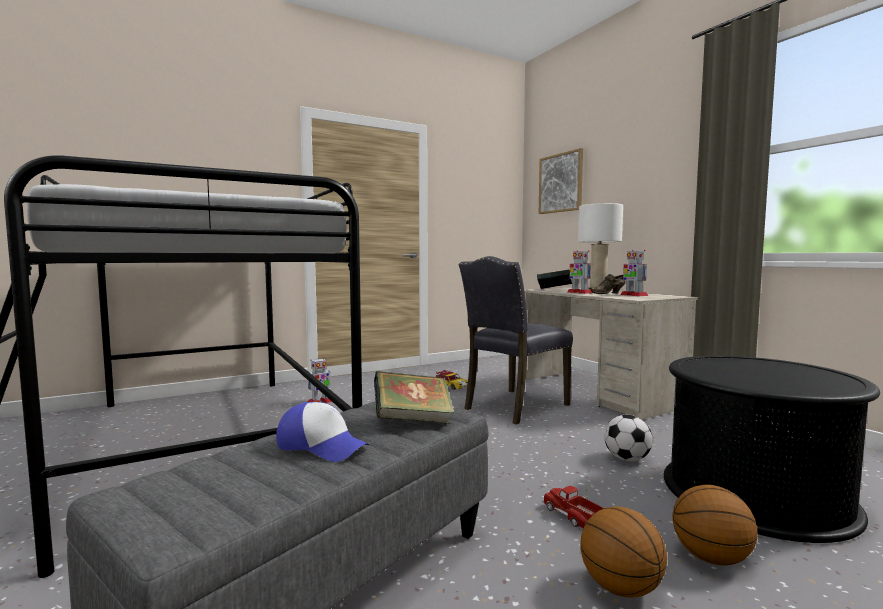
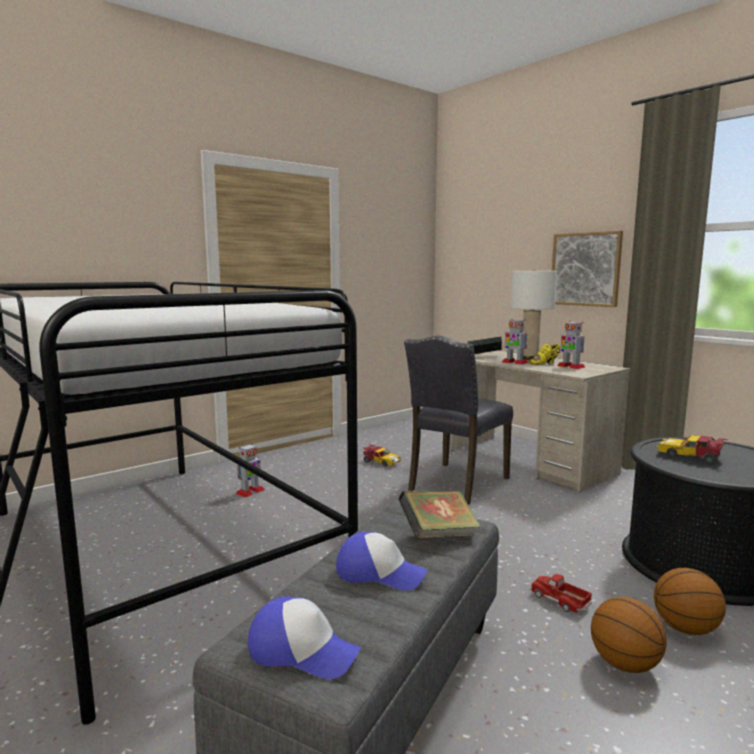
camera: 10 degrees left, 5 degrees up
picture [539,148,583,214] -> picture moved to [552,231,623,307]
brown shoe [590,274,626,294] -> yellow shoe [528,344,560,365]
football [604,415,653,461] -> none
none -> cap [248,596,361,679]
none -> toy car [657,435,728,465]

